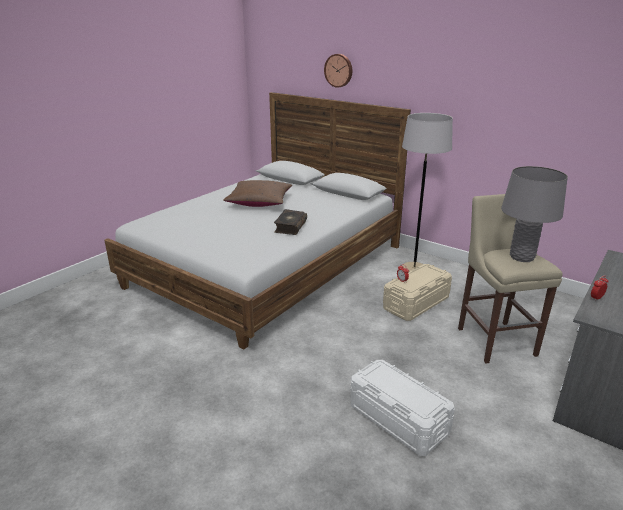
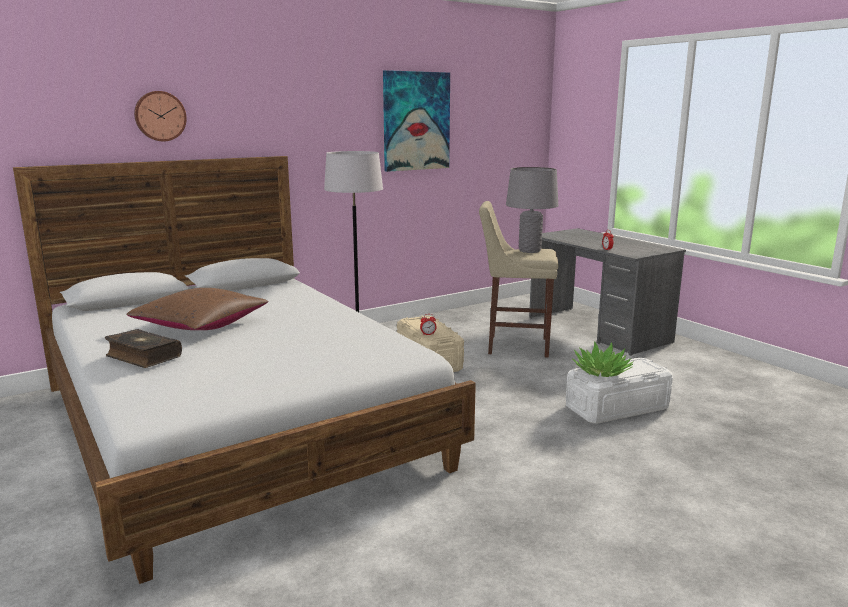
camera: 70 degrees left, 10 degrees down
book [274,209,307,235] -> book moved to [105,329,182,368]
none -> picture [383,70,450,172]
none -> potted plant [573,341,634,377]

